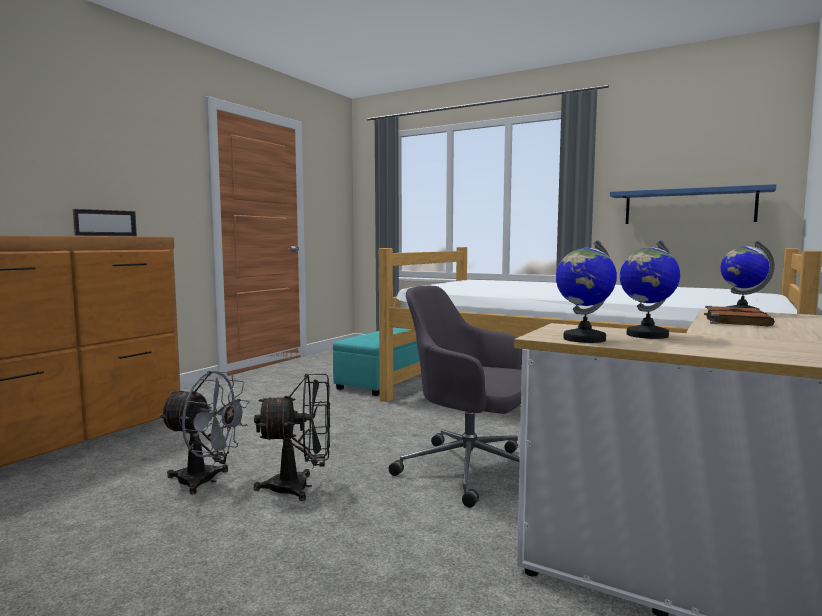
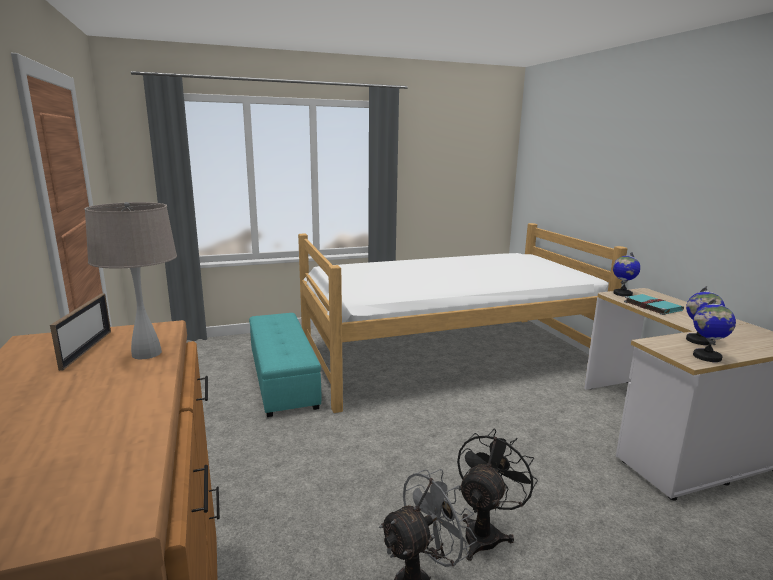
camera: 50 degrees left, 10 degrees up
grey office chair [389,286,522,508] -> none
blue shelf [610,184,776,224] -> none
brown book [704,306,775,326] -> turquoise book [624,294,684,315]
none -> beige table lamp [84,202,177,359]

